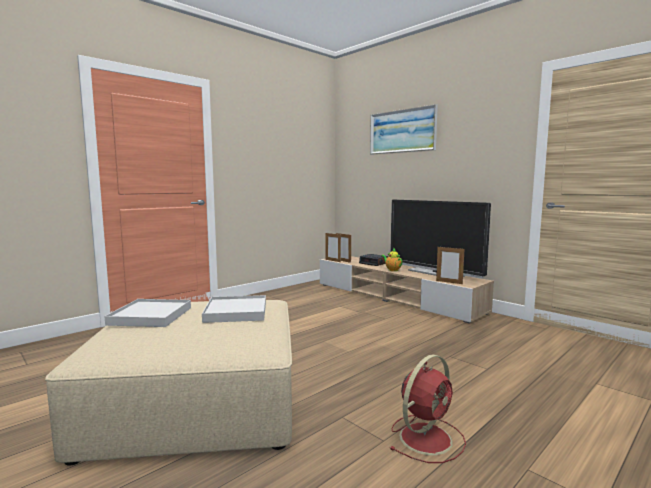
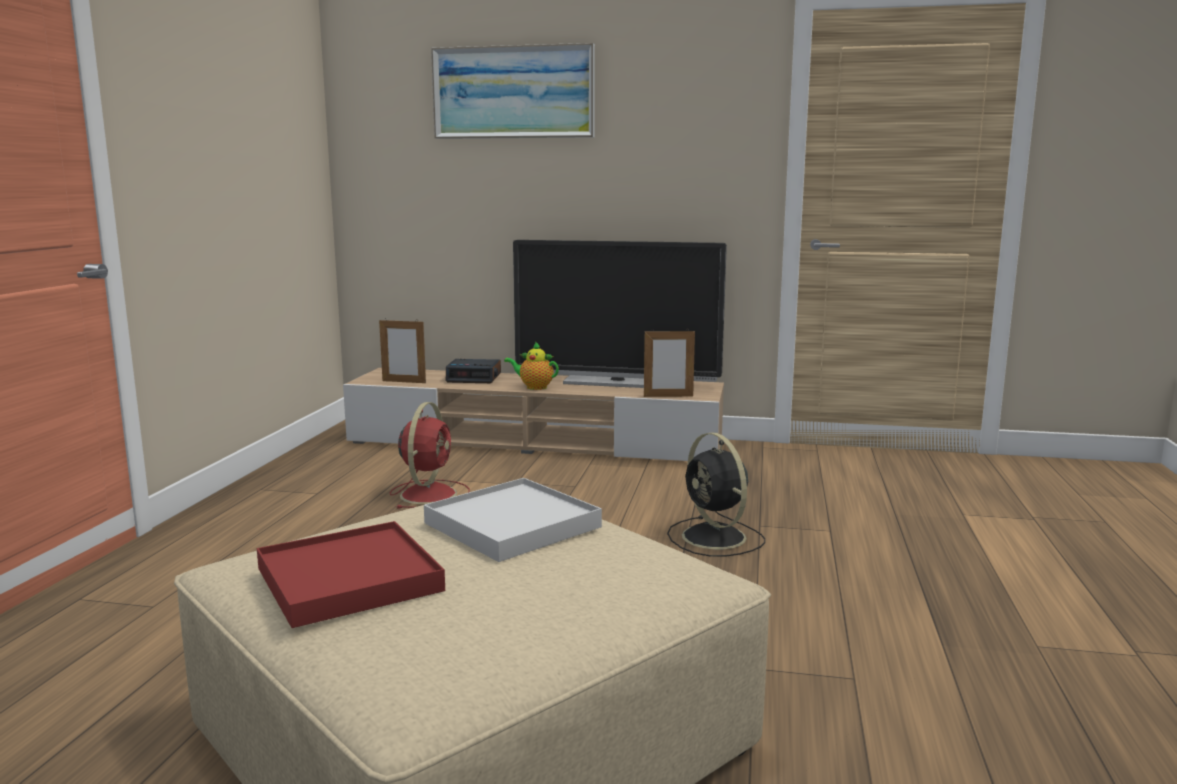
camera: 35 degrees left, 5 degrees up
white tray [104,299,191,327] -> red tray [257,521,445,628]
picture frame [326,233,341,262] -> none
red fan [389,354,466,463] -> red fan moved to [390,402,470,509]
none -> black fan [667,432,765,557]

